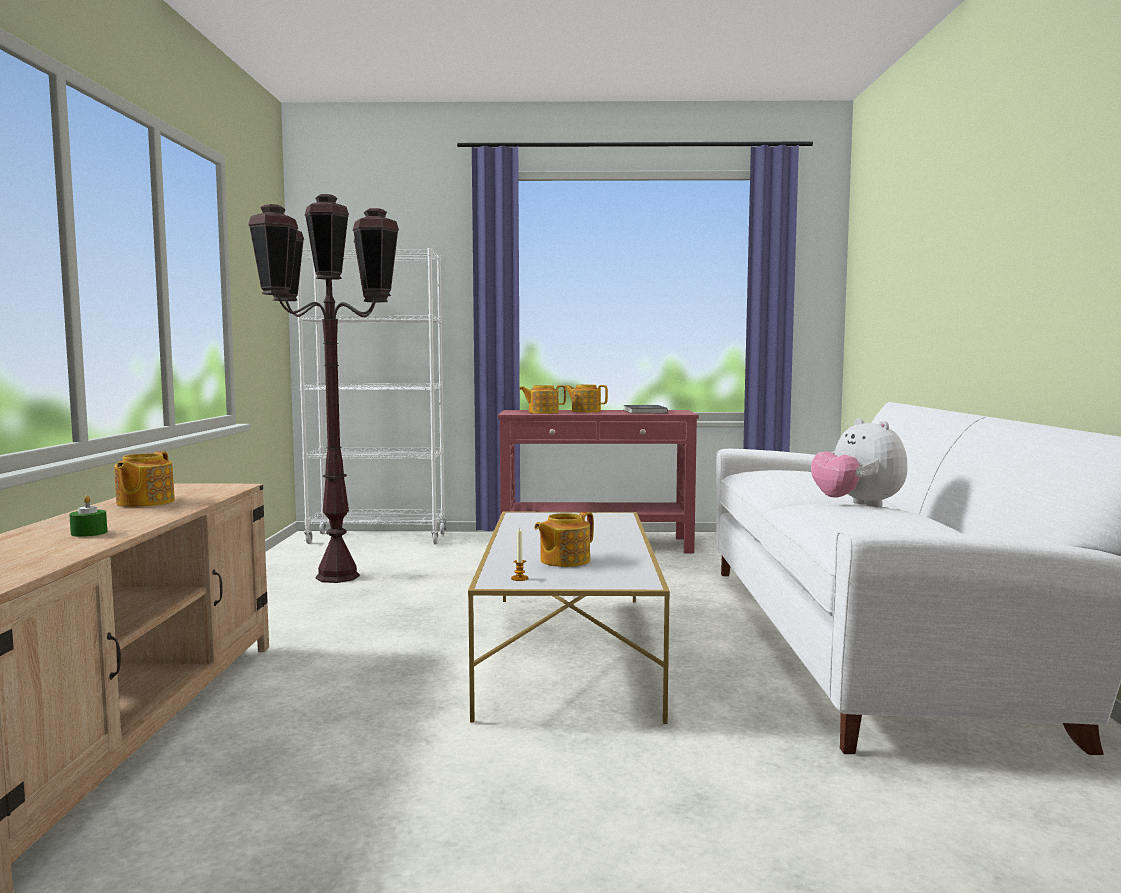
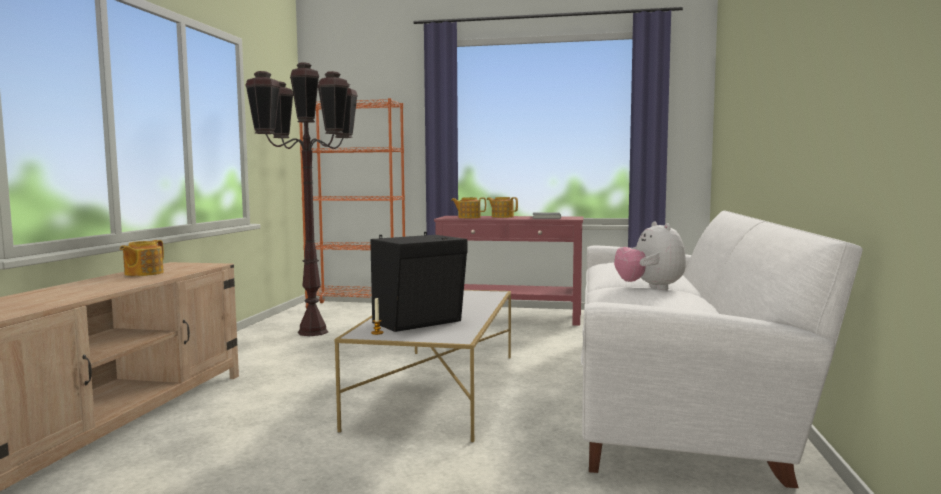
camera: 10 degrees right, 0 degrees up
green candle [69,495,107,537] -> none
white bookcase [297,248,446,544] -> orange bookcase [299,98,405,309]
teapot [534,512,594,567] -> black speaker [370,232,467,332]

